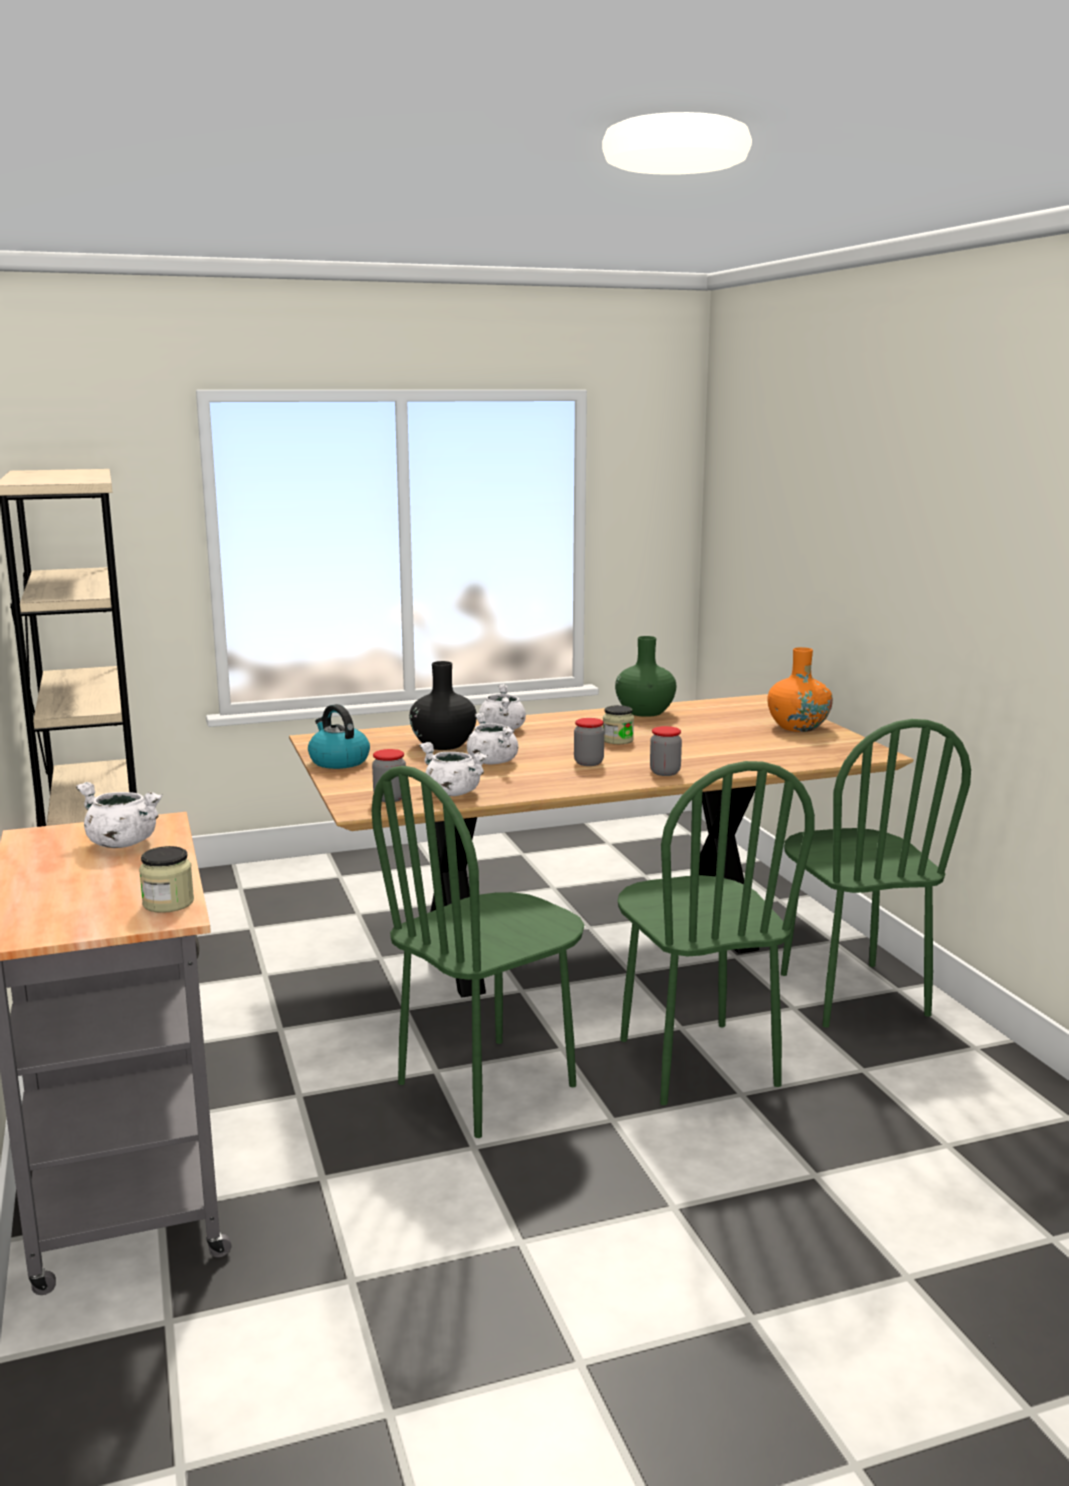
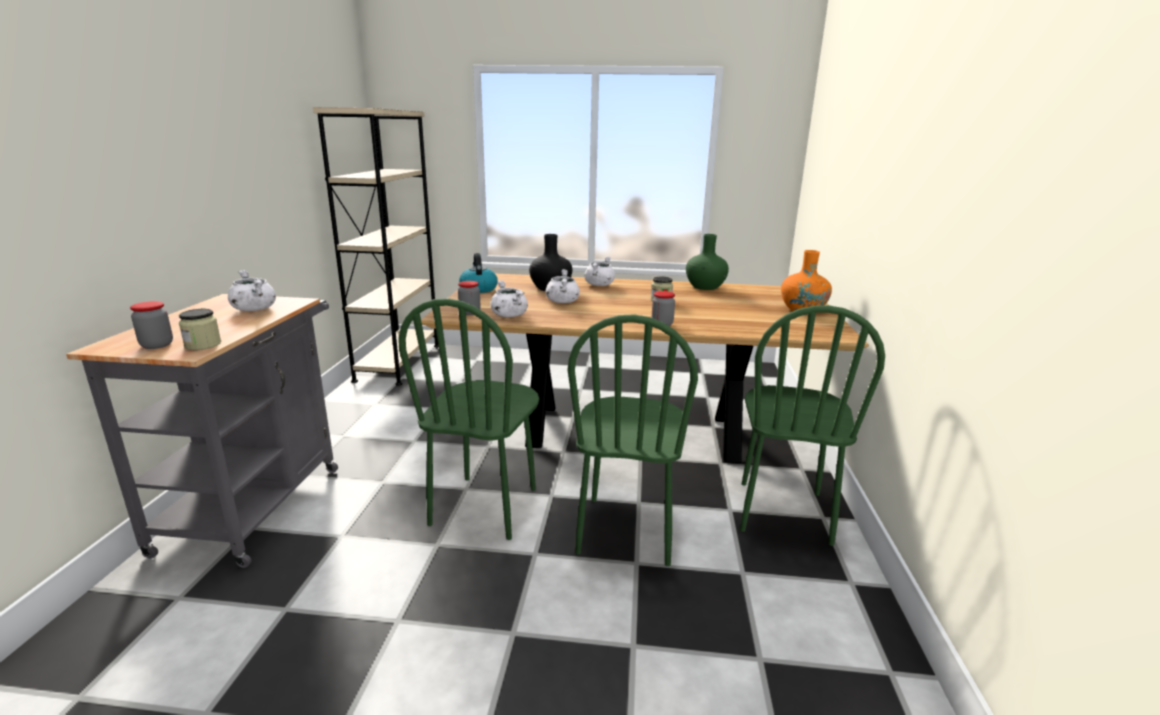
camera: 25 degrees right, 5 degrees up
green chair [372,766,584,1138] -> green chair turned 60 degrees counterclockwise [398,298,539,540]
jar [574,718,604,766] -> jar moved to [130,301,173,349]

